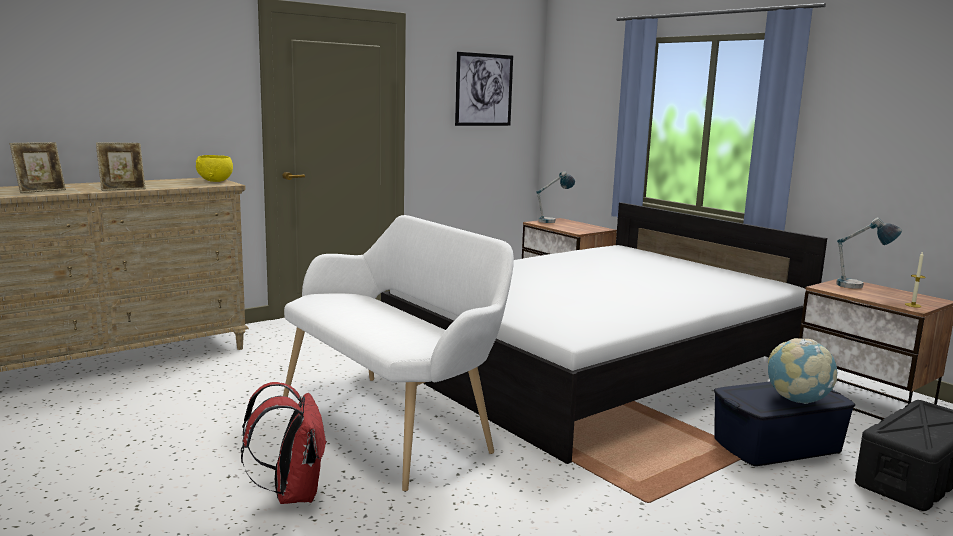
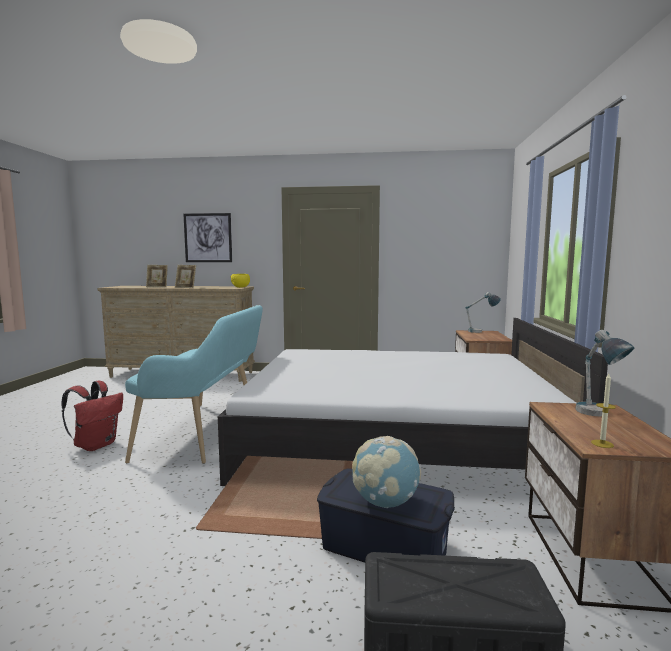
camera: 45 degrees right, 5 degrees down
white bench [283,215,514,492] -> turquoise bench [125,305,263,464]
picture [455,52,513,126] -> picture moved to [183,213,232,262]

